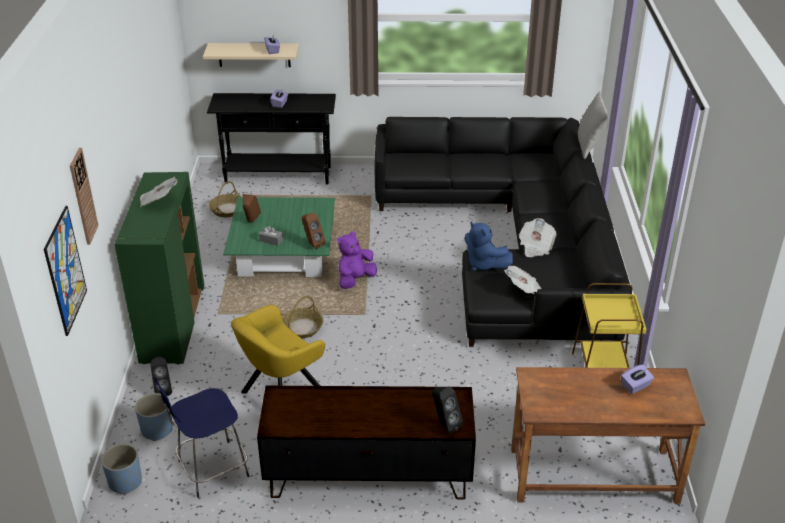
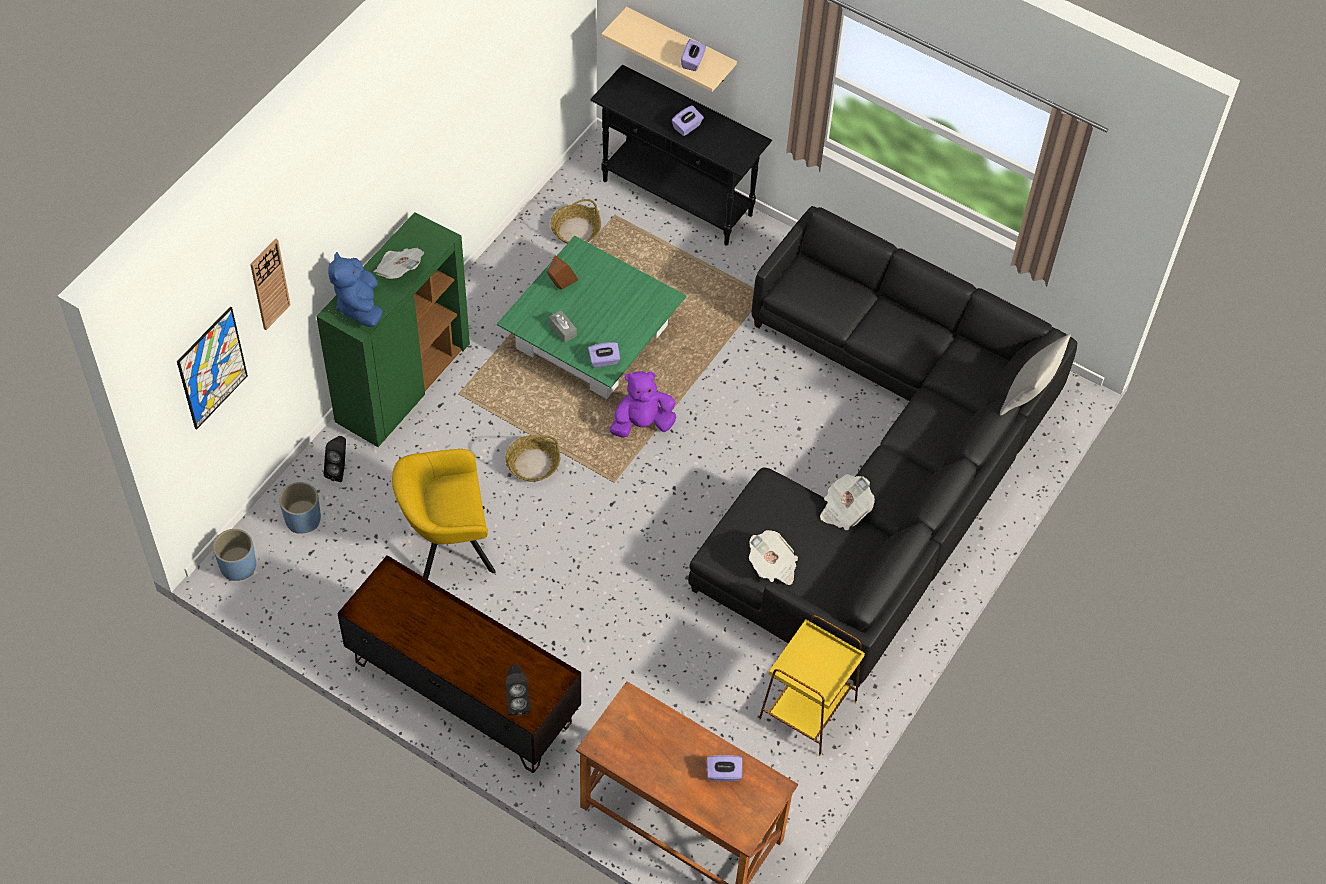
camera: 30 degrees right, 20 degrees up
blue stool [155,378,249,498] -> none
brown speaker [302,213,326,249] -> purple tissue box [588,342,620,368]
blue plush toy [465,222,513,271] -> blue plush toy moved to [328,252,382,327]

